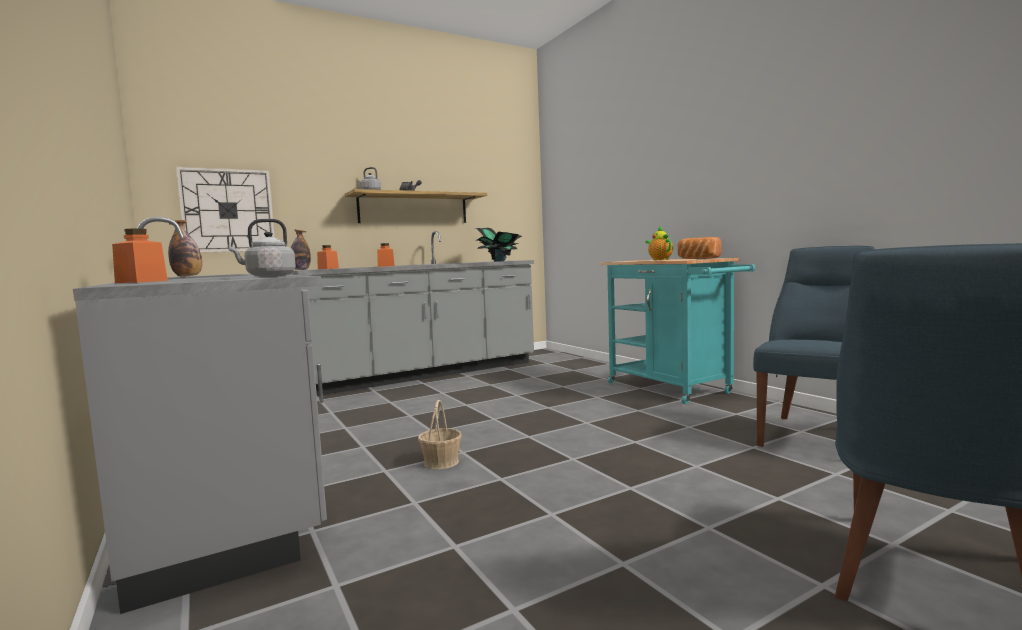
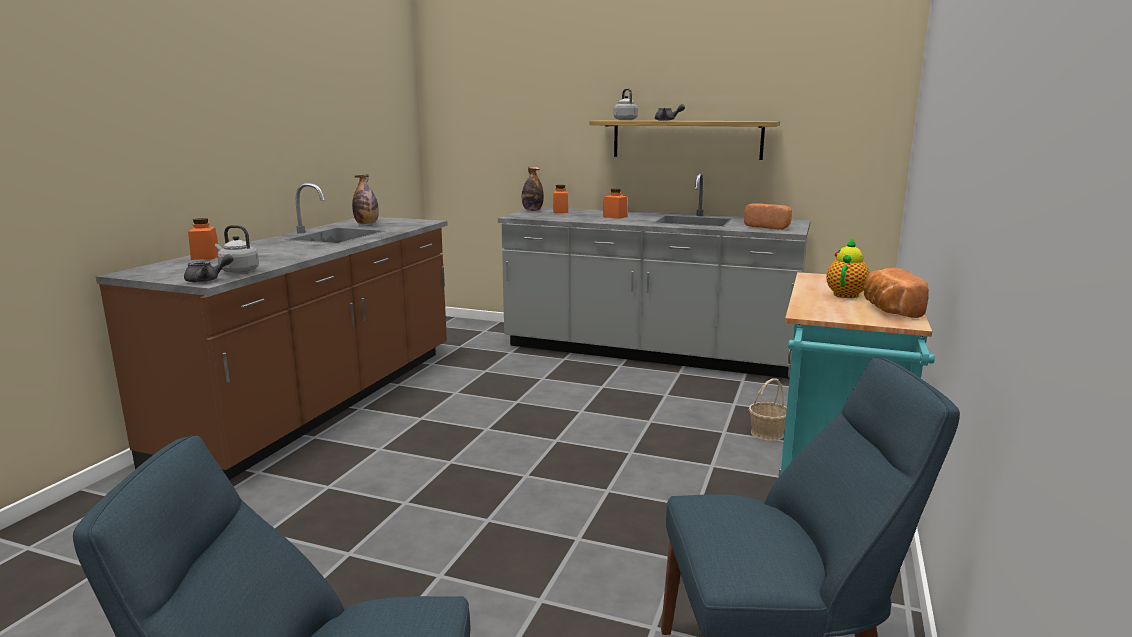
camera: 50 degrees right, 10 degrees up
grey counter [73,217,327,614] -> brown counter [96,183,448,480]
wall clock [176,167,275,253] -> none
basket [418,400,462,470] -> basket moved to [749,378,787,441]
potted plant [475,228,522,261] -> bread [744,203,792,230]
none -> grey teapot [184,254,234,283]

